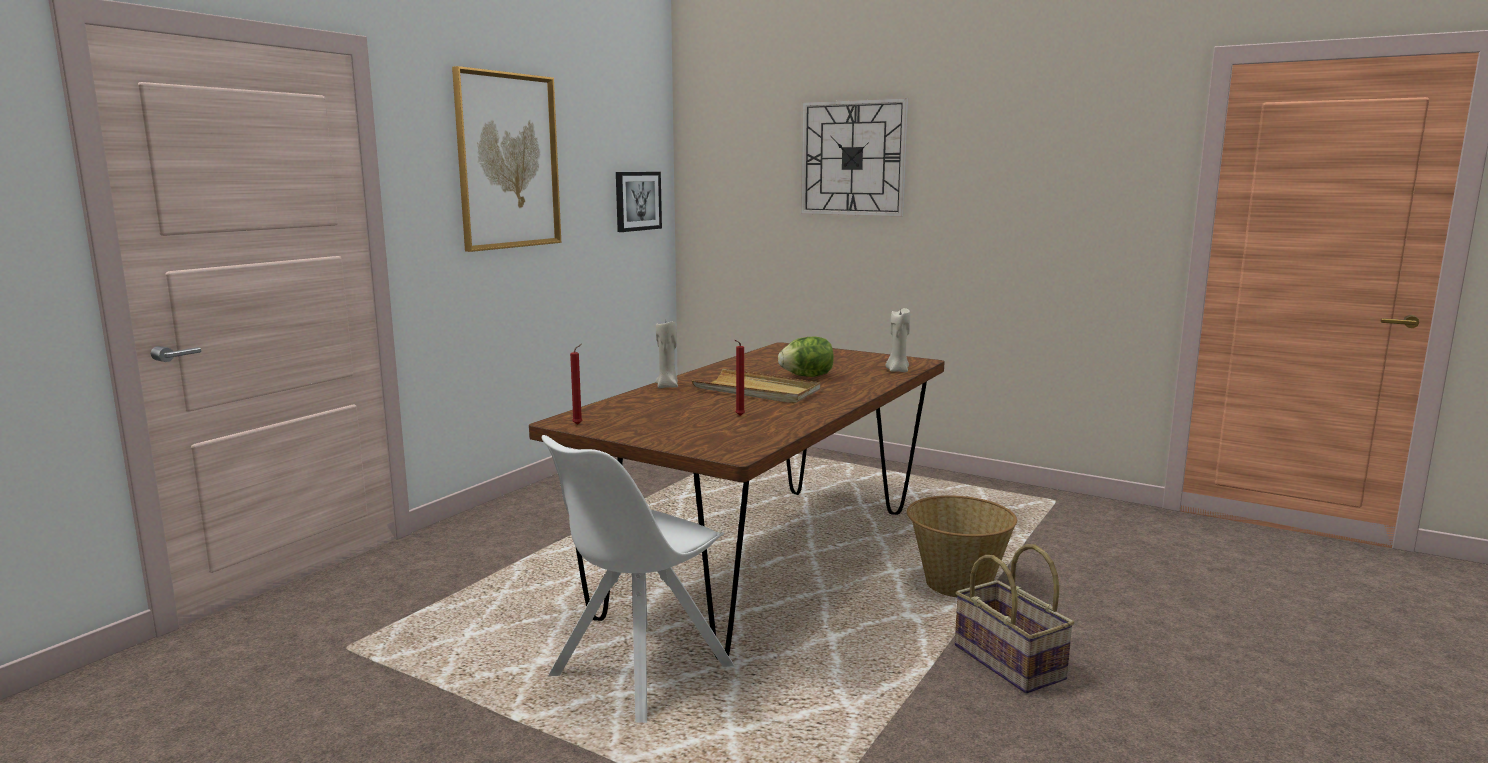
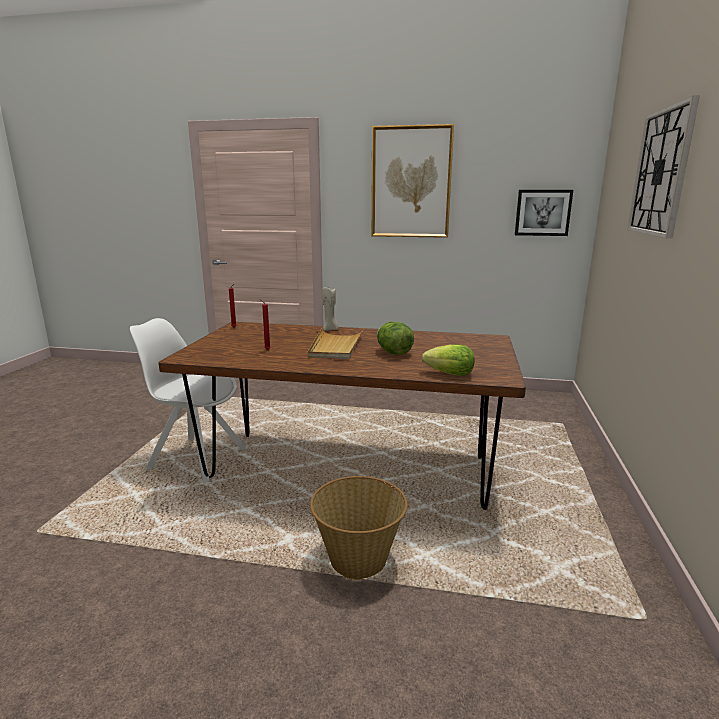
camera: 70 degrees right, 5 degrees up
beige candle [885,308,910,372] -> lettuce [422,344,475,376]
basket [955,544,1074,694] -> none

